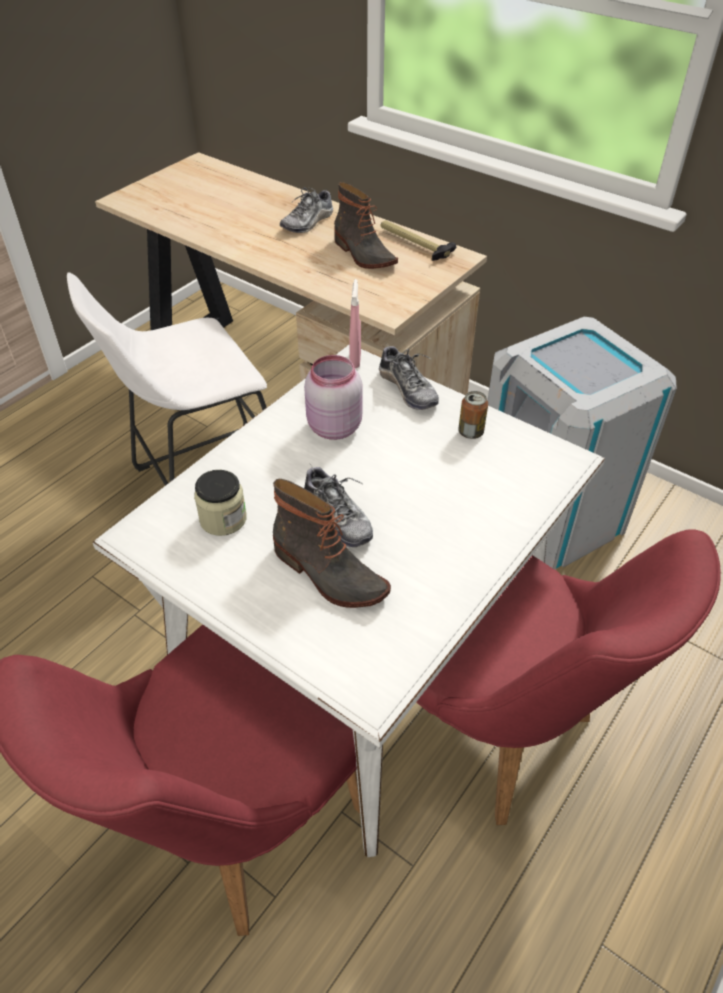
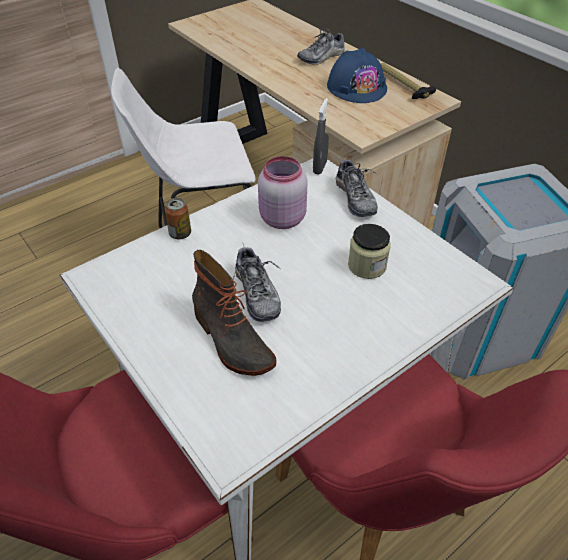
camera: 15 degrees right, 0 degrees up
jar [194,470,247,536] -> jar moved to [348,224,391,279]
boot [334,182,398,269] -> blue hard hat [327,48,387,103]
pink spray bottle [349,279,361,368] -> grey spray bottle [313,98,329,175]
can [458,391,488,439] -> can moved to [165,198,191,239]

